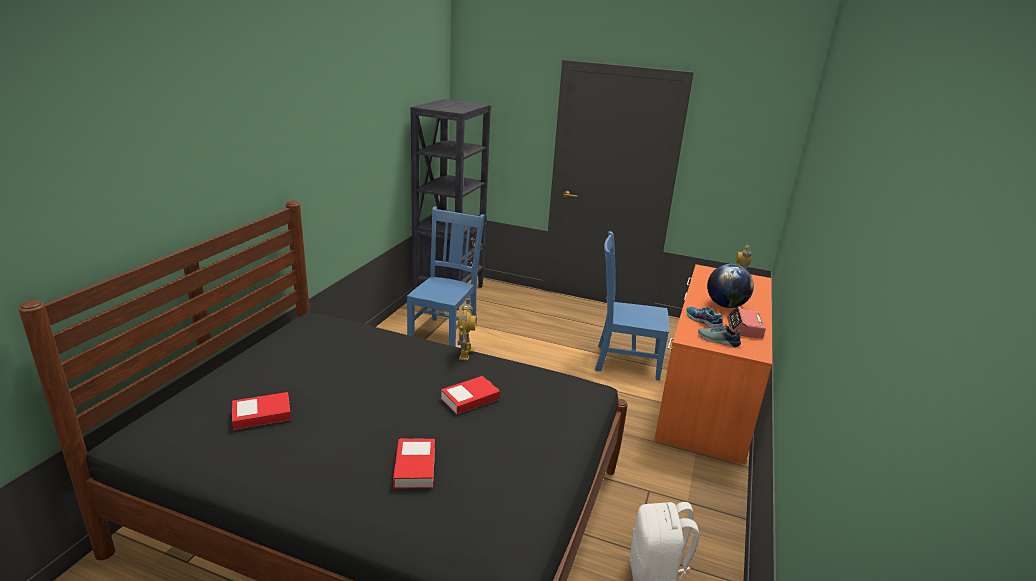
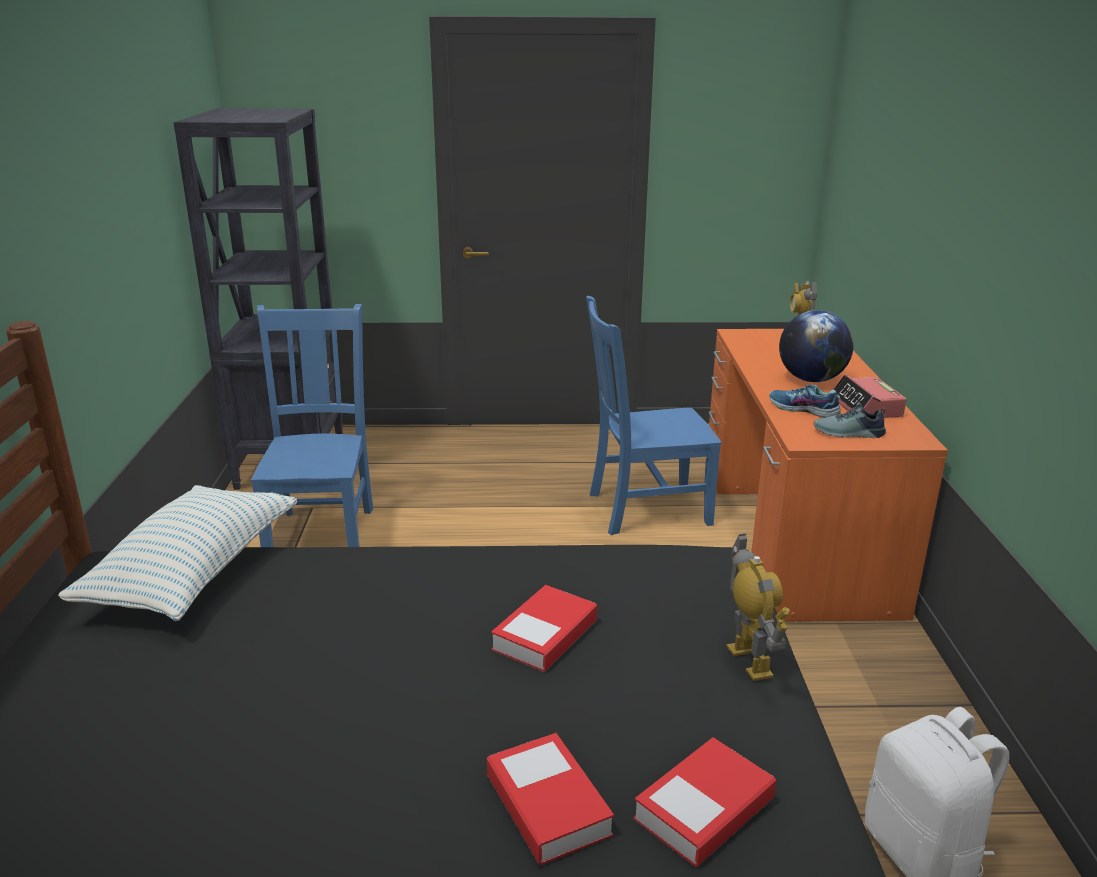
camera: 20 degrees left, 0 degrees up
book [232,392,291,430] -> book moved to [634,737,776,867]
toy robot [457,297,477,361] -> toy robot moved to [727,534,790,681]
none -> pillow [58,485,297,621]

